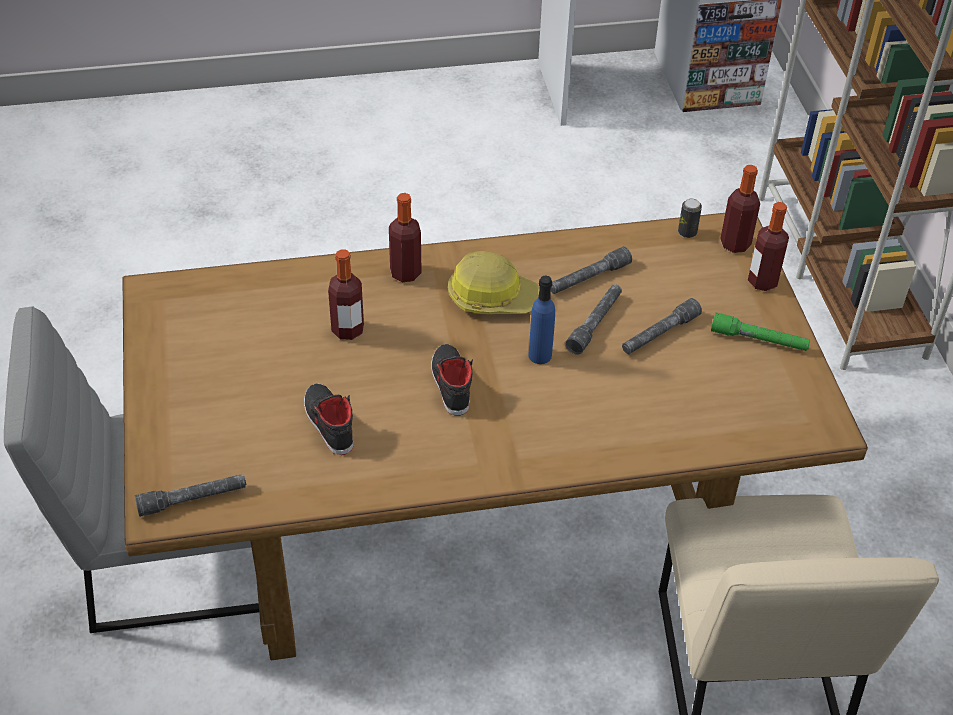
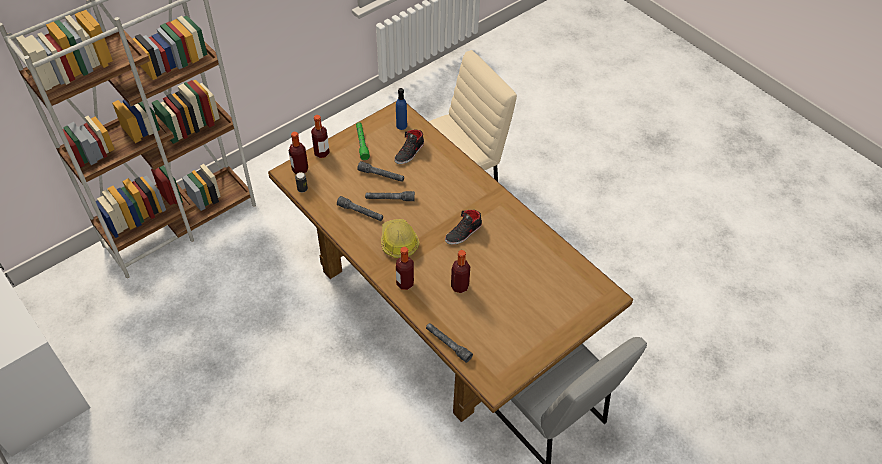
camera: 120 degrees left, 5 degrees up
grey flashlight [135,474,246,517] -> grey flashlight moved to [426,323,473,363]
black shoe [304,384,353,455] -> black shoe moved to [394,129,424,164]
blue bottle [528,276,555,364] -> blue bottle moved to [396,88,407,130]

